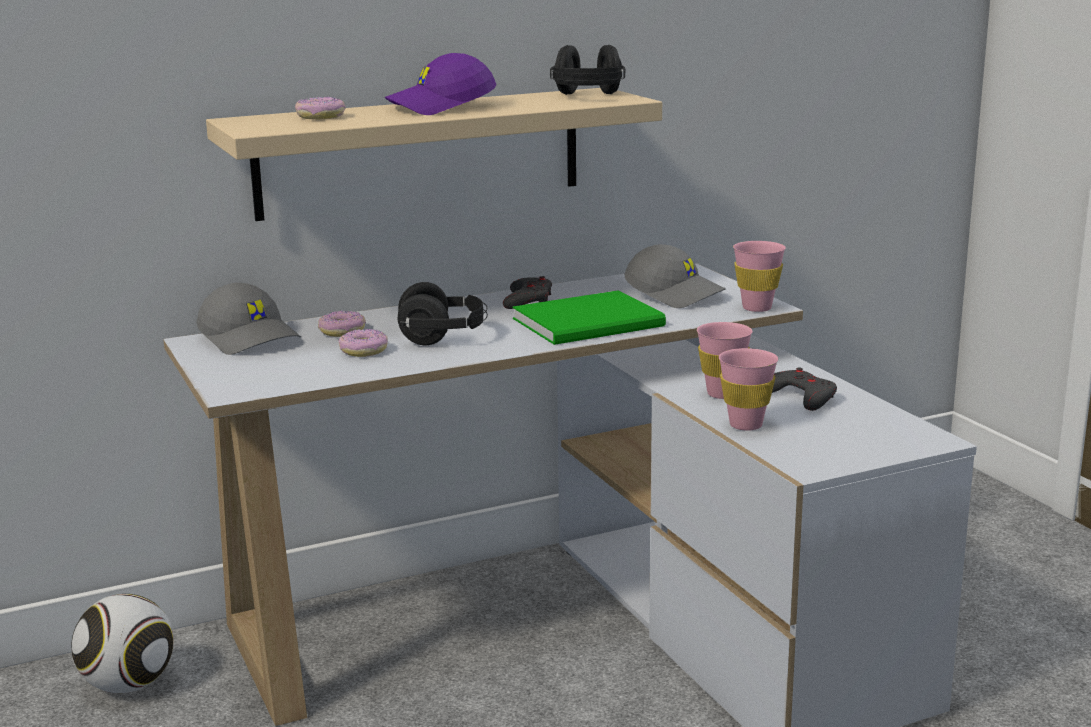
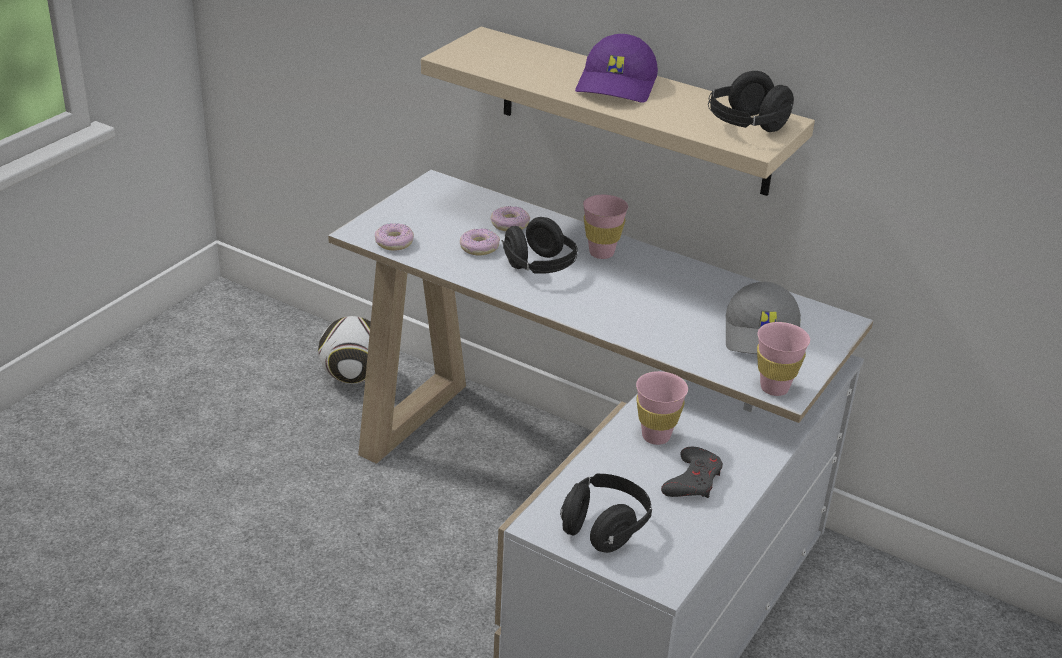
camera: 55 degrees right, 15 degrees up
grey cap [196,283,301,355] -> none
donut [295,97,346,120] -> donut moved to [375,223,414,251]
purple cap [385,53,496,115] -> purple cap turned 105 degrees counterclockwise [575,34,658,103]
grey game controller [503,276,552,309] -> none
green book [512,290,666,345] -> none
pink cup [719,348,778,431] -> pink cup moved to [583,195,628,259]
none -> black headphones [560,474,652,553]

